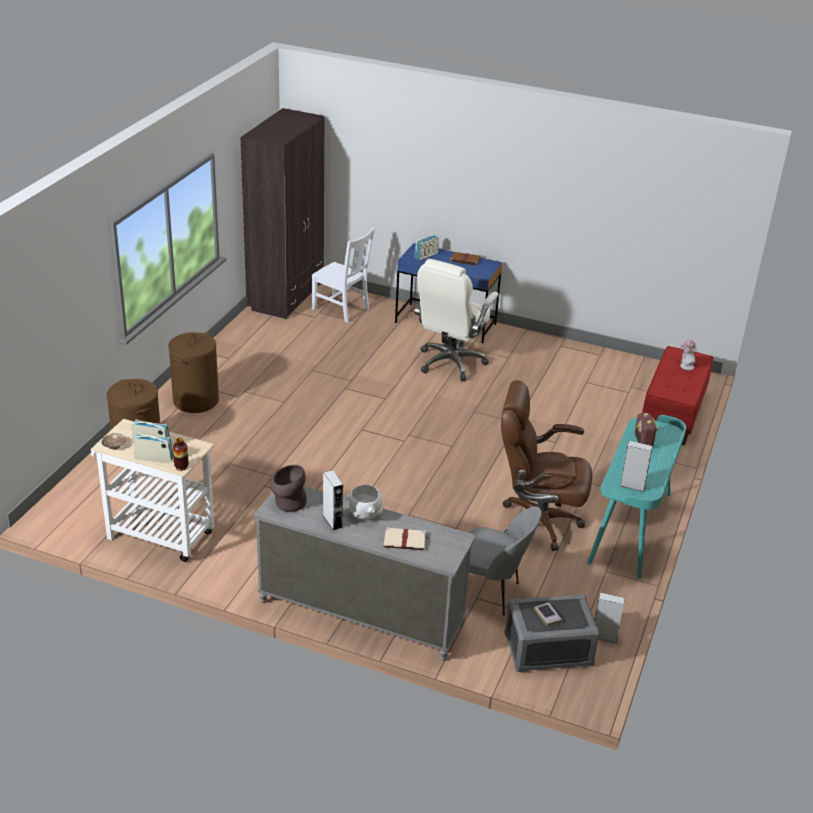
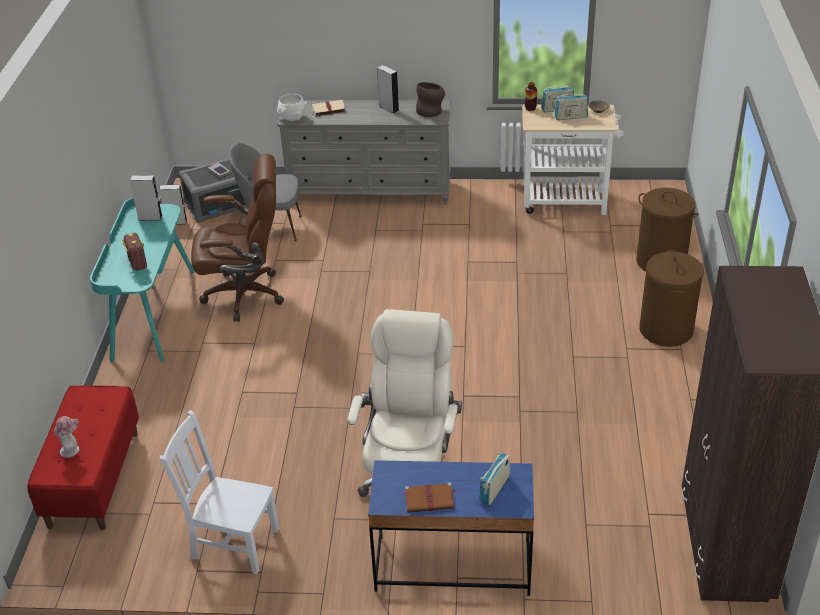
camera: 165 degrees right, 5 degrees up
white chair [312,227,375,323] -> white chair moved to [160,410,279,574]
white bowl [346,485,383,520] -> white bowl moved to [277,94,307,121]

